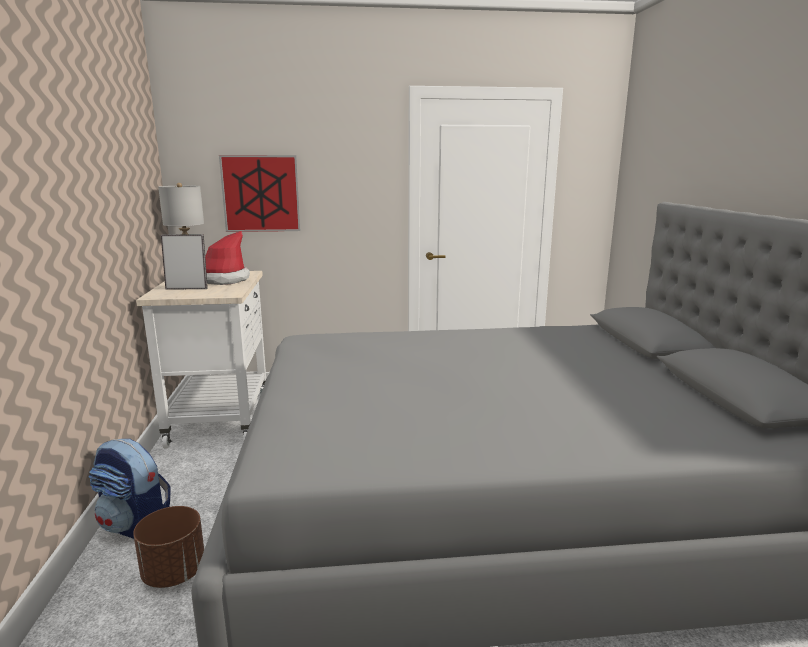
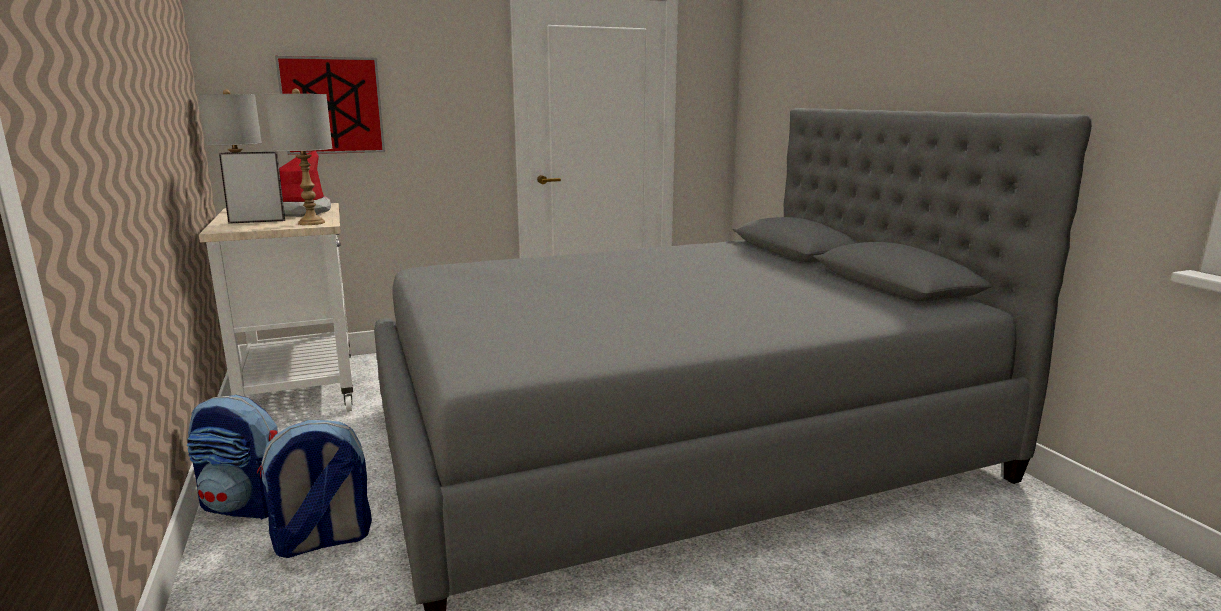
camera: 15 degrees left, 0 degrees up
brown planter [133,506,204,588] -> backpack [257,420,372,558]
none -> grey table lamp [265,89,332,225]

